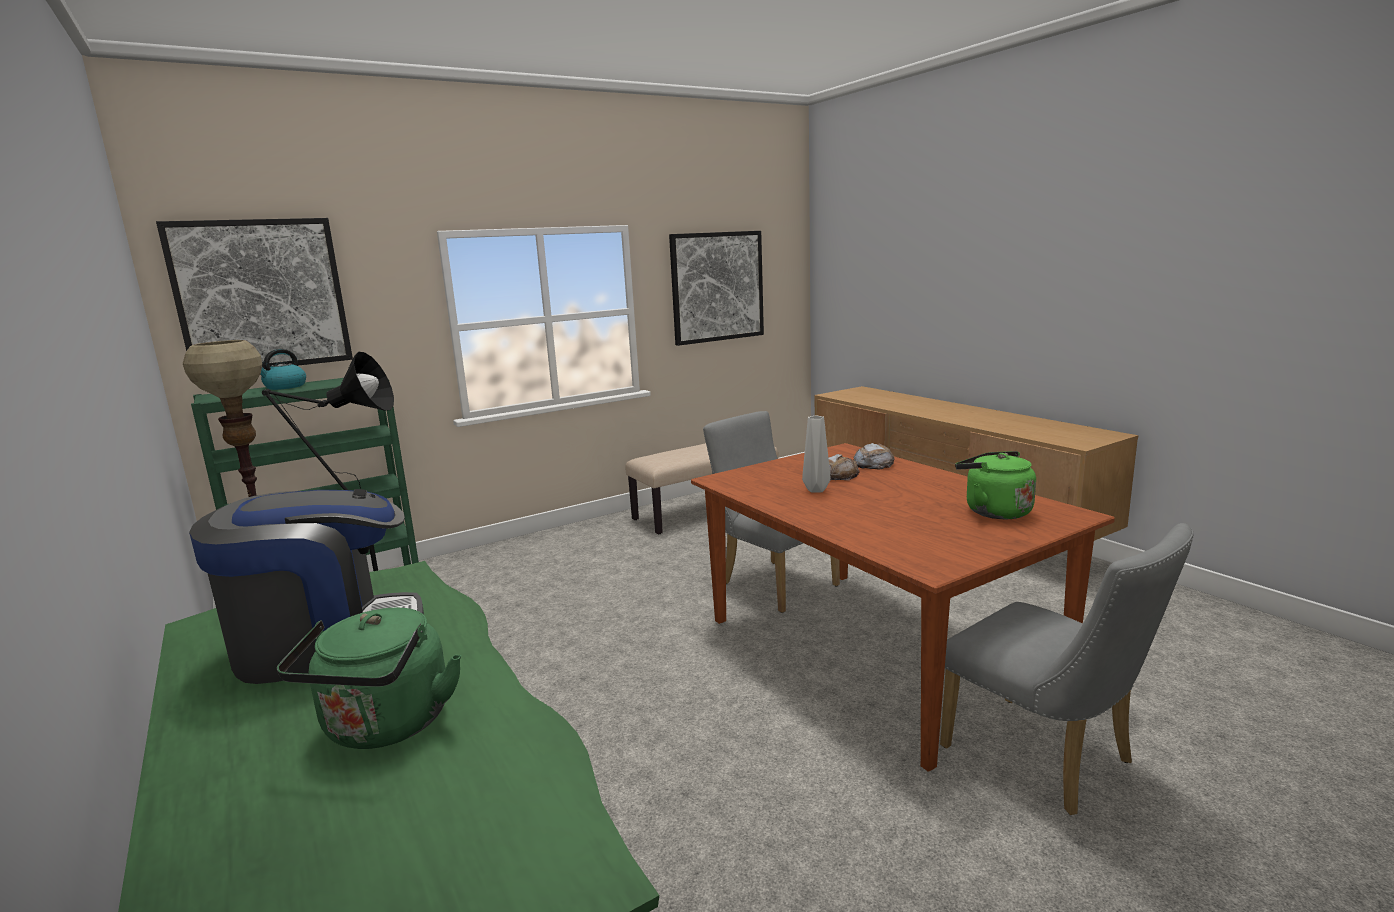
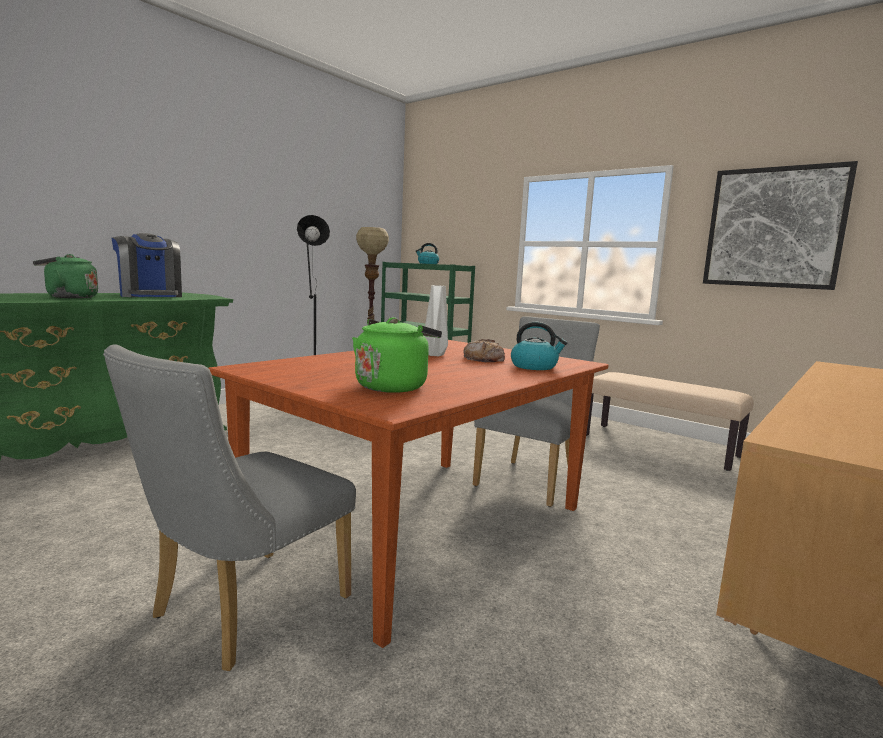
camera: 70 degrees right, 5 degrees down
picture [156,218,353,369] -> none
bread [854,443,895,470] -> kettle [511,322,567,370]

